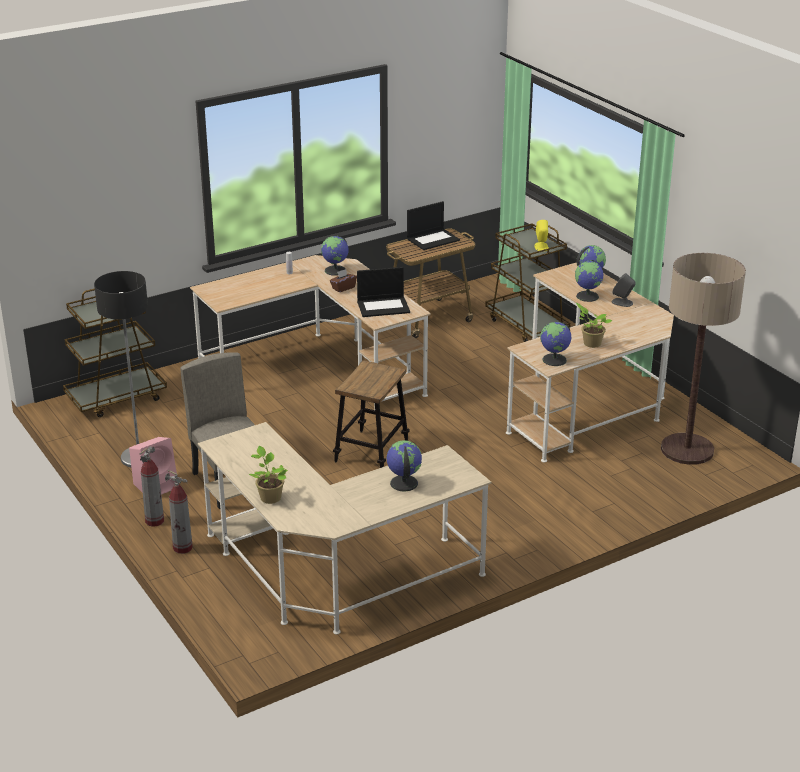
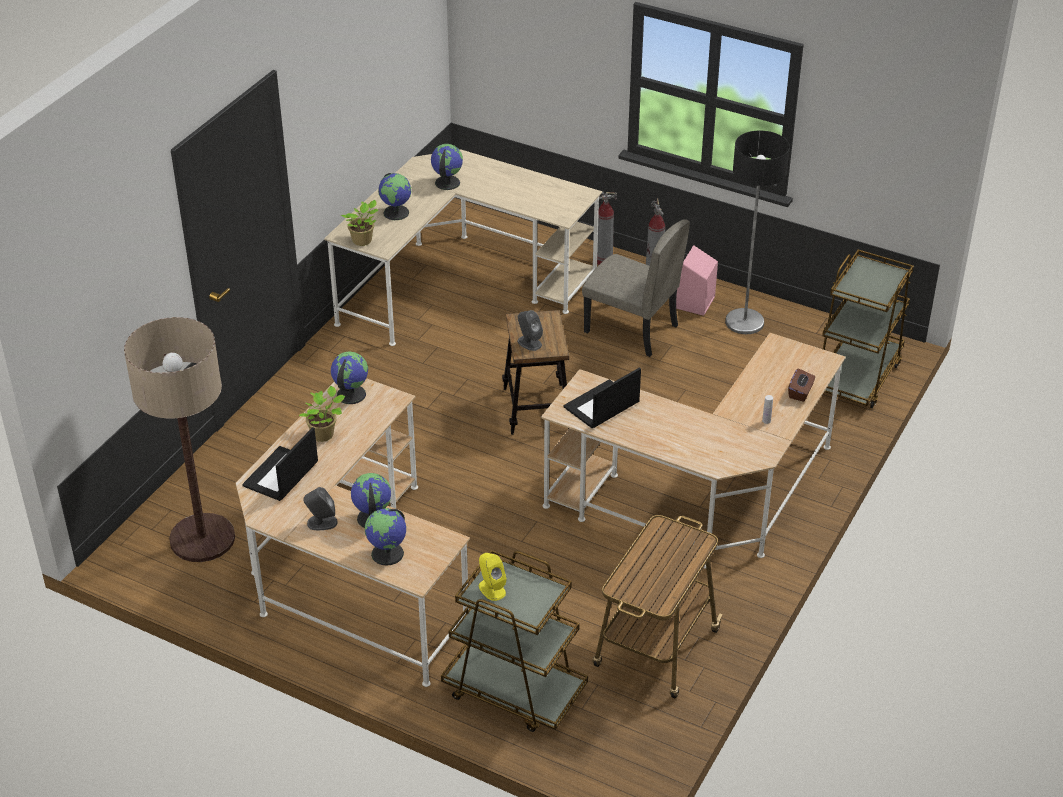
camera: 150 degrees right, 10 degrees up
potted plant [249,446,288,504] -> potted plant moved to [340,200,378,246]
globe [321,236,349,276] -> globe moved to [431,144,463,190]
brown tissue box [330,269,357,292] -> brown tissue box moved to [788,368,815,402]
laptop [407,201,460,250] -> laptop moved to [242,427,318,501]
none -> grey speaker [517,310,543,351]

